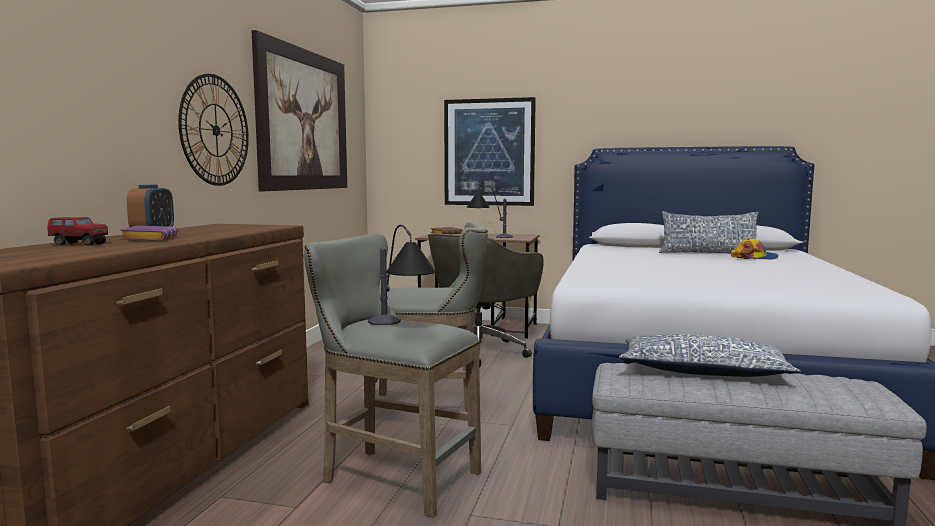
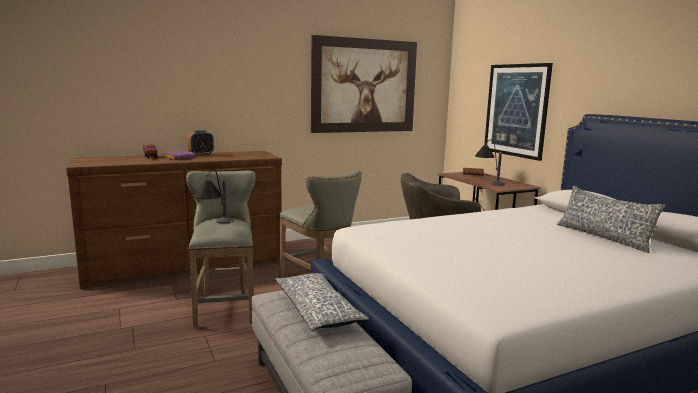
camera: 50 degrees right, 5 degrees up
wall clock [178,74,249,186] -> none
cap [731,238,779,260] -> none

